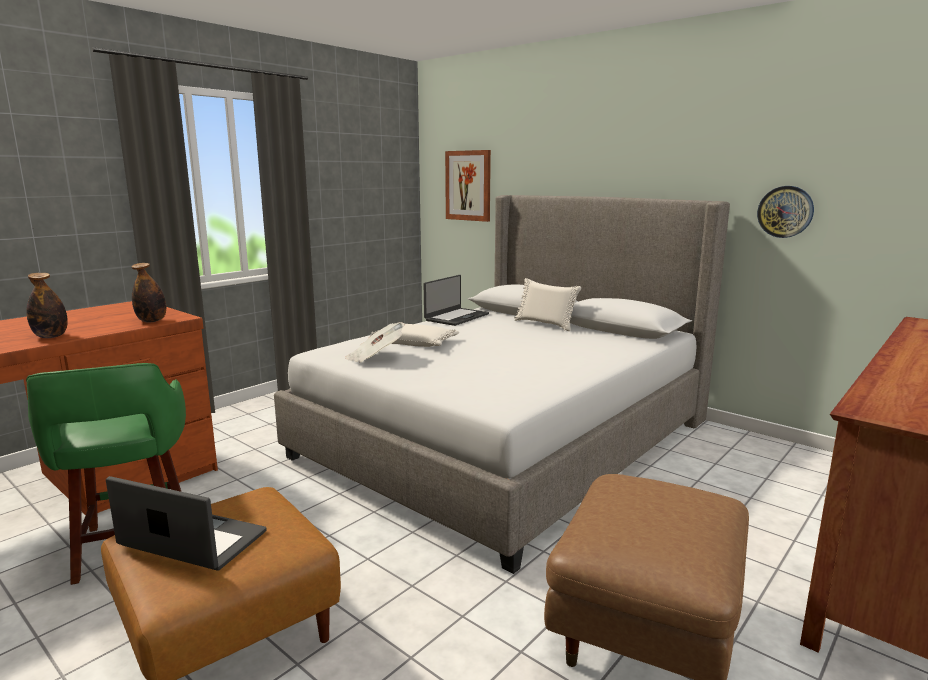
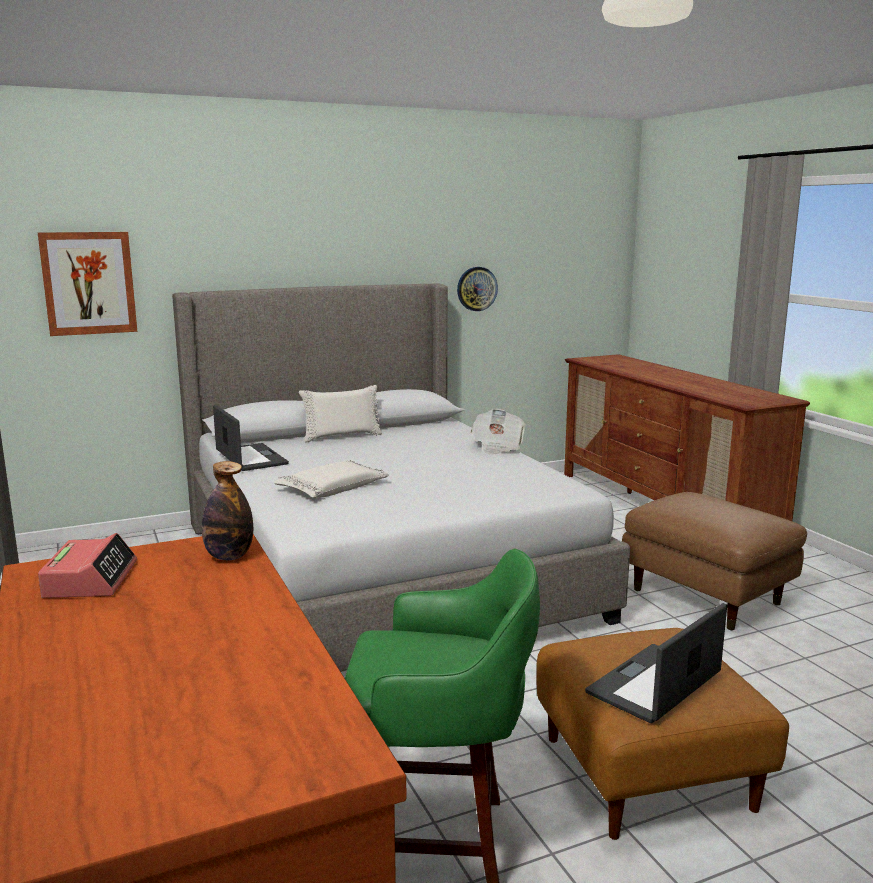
camera: 65 degrees left, 0 degrees up
bottle [26,273,68,338] -> none
newspaper [345,322,405,363] -> newspaper moved to [471,409,525,454]
none -> alarm clock [38,533,137,598]

